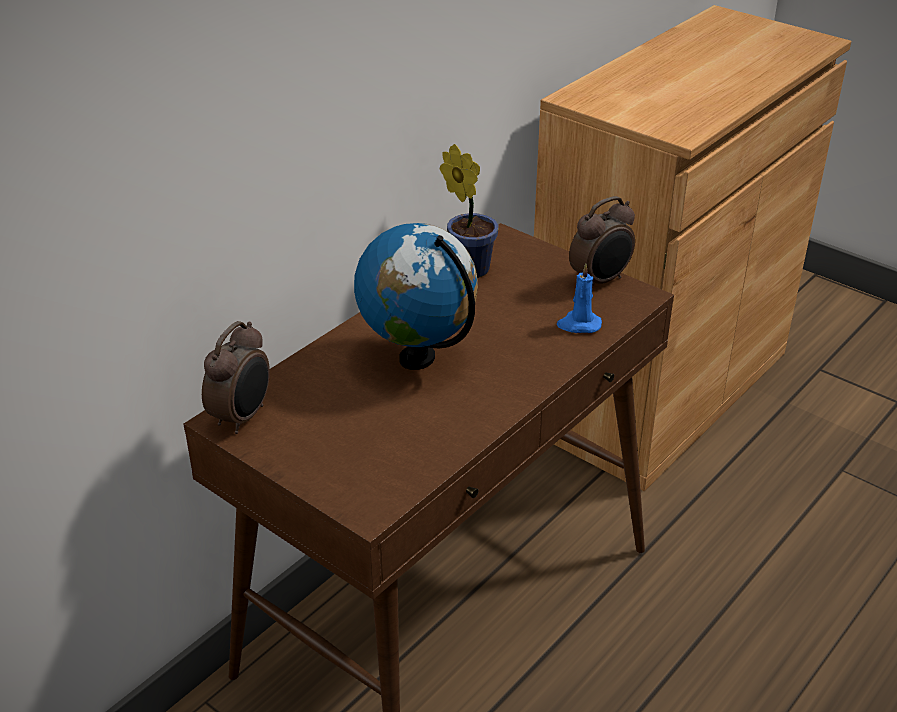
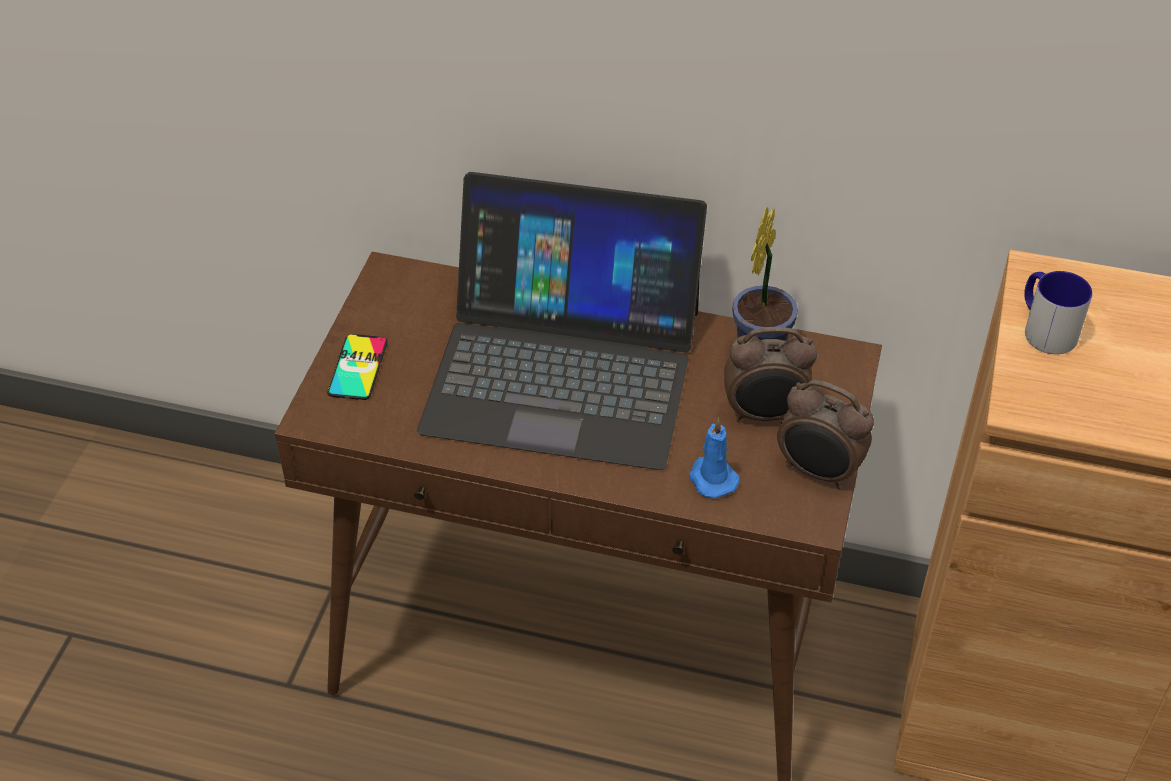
camera: 65 degrees right, 10 degrees up
alarm clock [202,321,270,434] -> alarm clock moved to [724,327,817,422]
globe [354,223,478,370] -> laptop [417,172,707,470]
none -> phone [327,334,388,400]
none -> mug [1024,271,1093,354]

